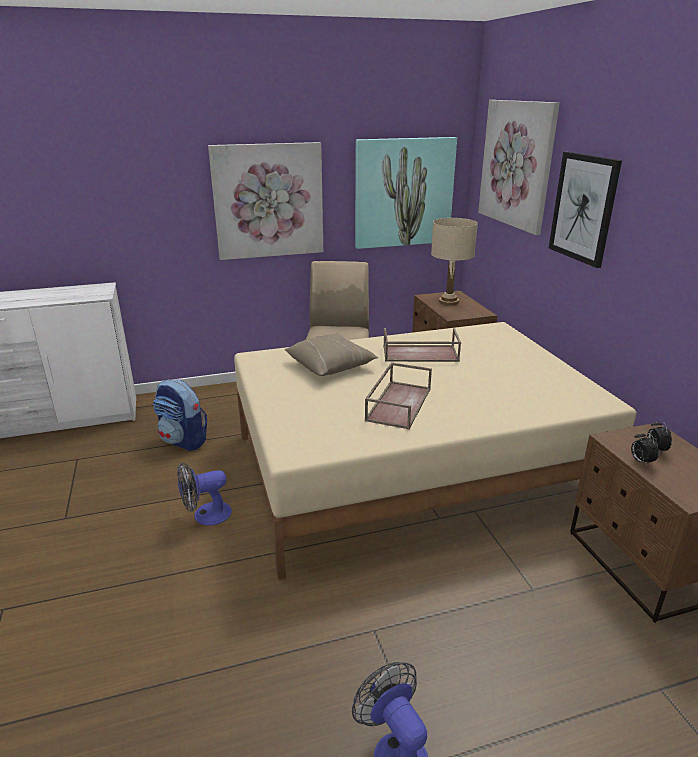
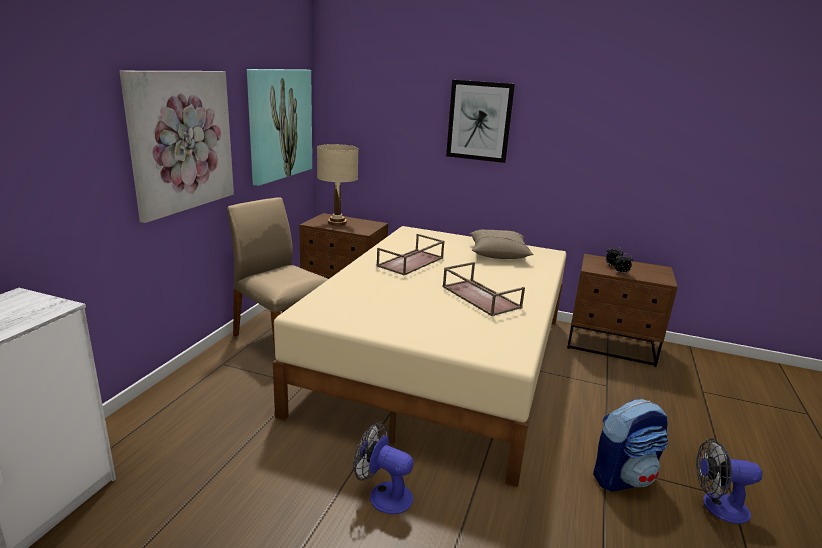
camera: 55 degrees left, 5 degrees down
backpack [153,379,207,451] -> backpack moved to [593,399,668,492]
fan [177,462,232,526] -> fan turned 105 degrees clockwise [353,423,414,514]
beige pillow [285,333,378,376] -> beige pillow moved to [470,229,534,259]
picture [478,100,560,235] -> none

